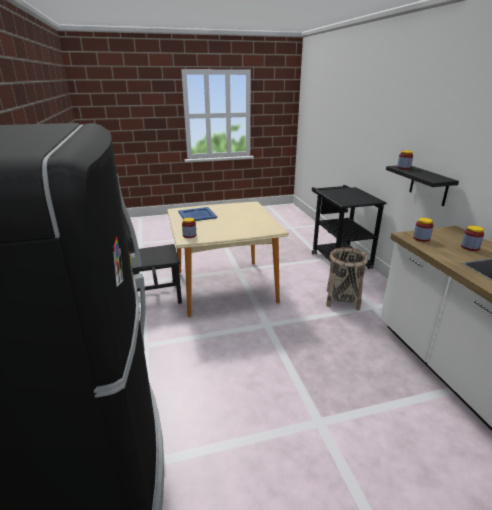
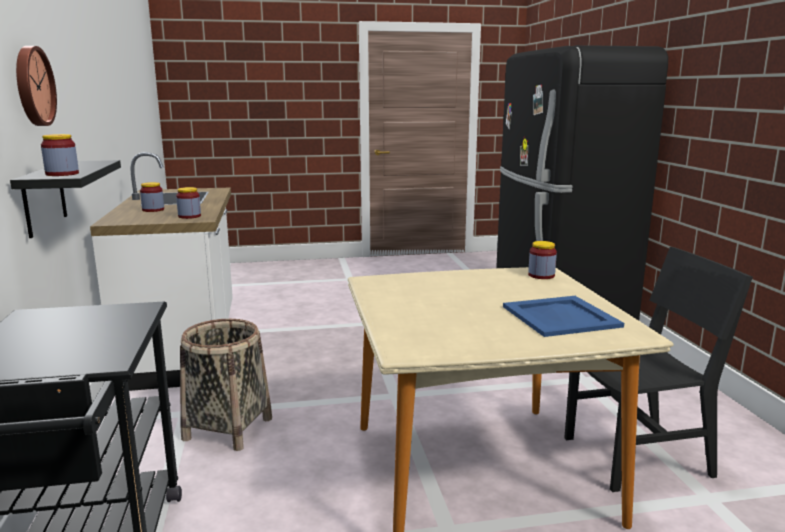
camera: 175 degrees left, 10 degrees down
none -> wall clock [16,46,57,126]

